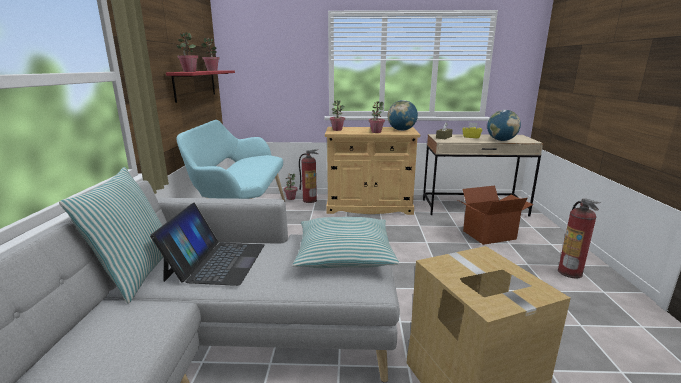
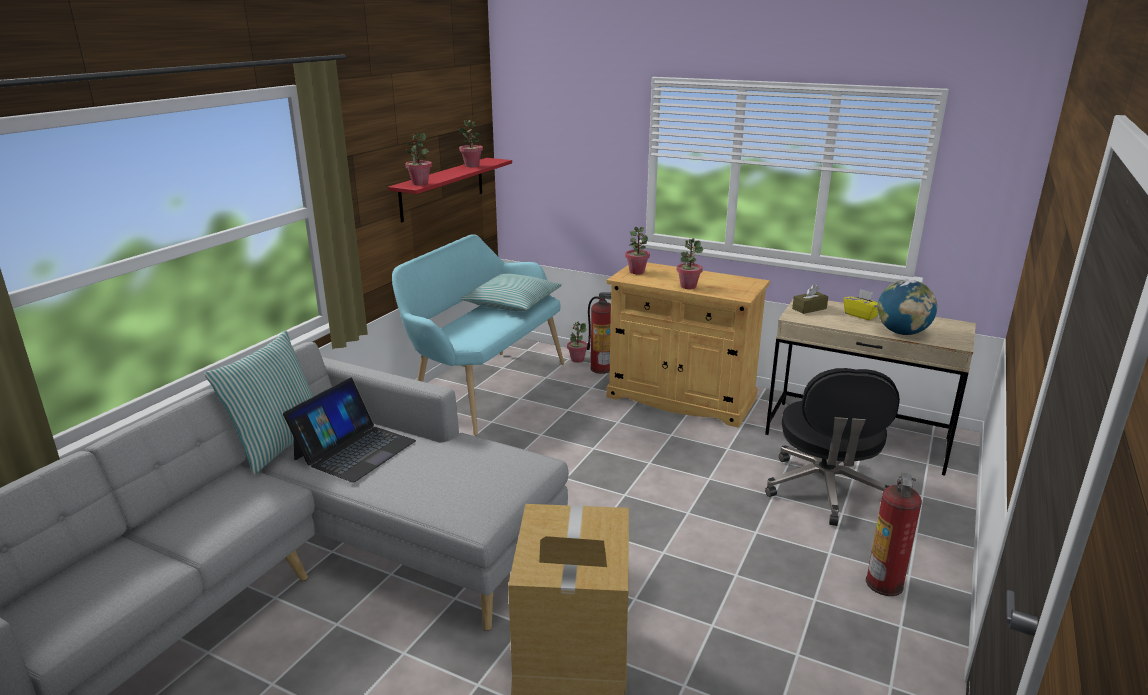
camera: 25 degrees right, 5 degrees up
pillow [293,217,399,268] -> pillow moved to [461,274,562,312]
globe [388,100,418,131] -> none
cardboard box [456,185,533,245] -> black office chair [765,368,900,526]

